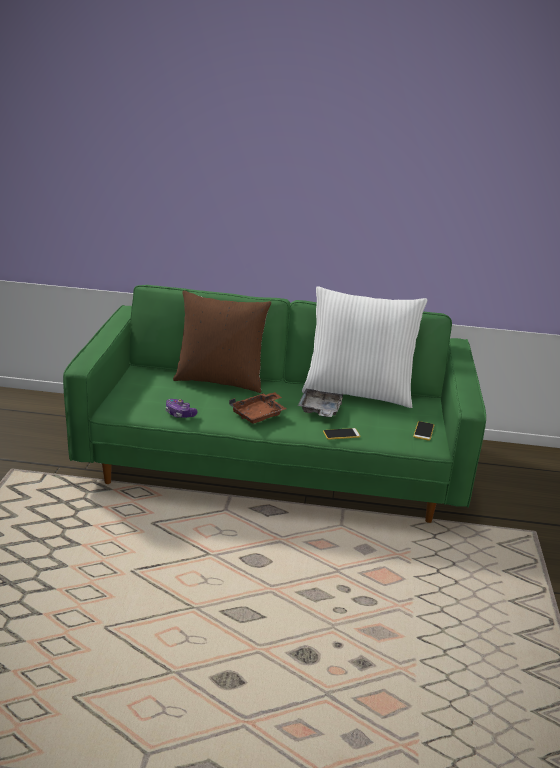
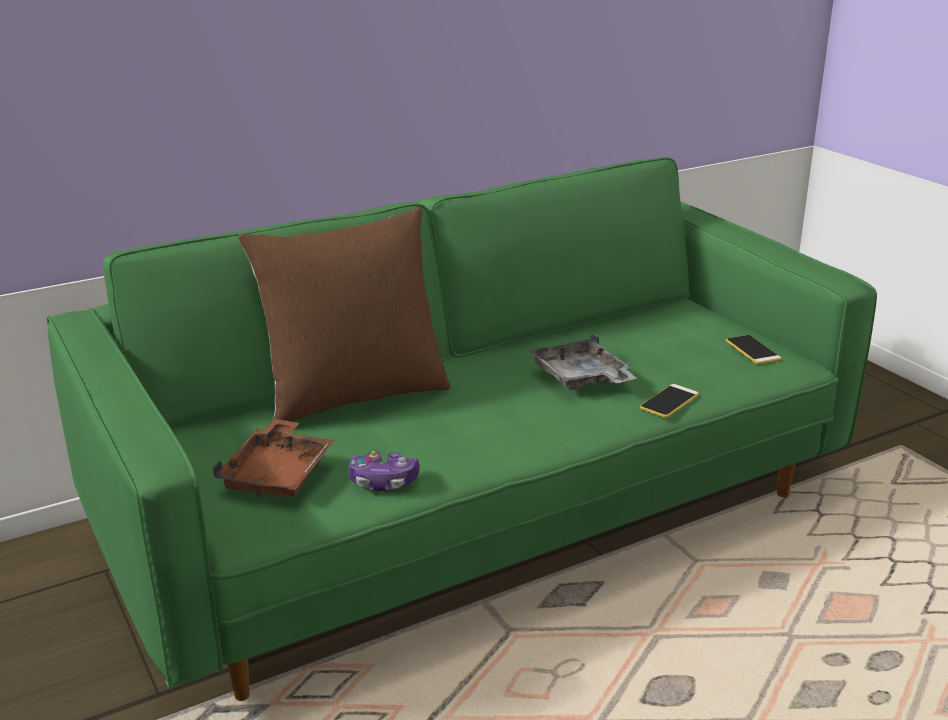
camera: 35 degrees left, 0 degrees up
brown tray [229,392,287,424] -> brown tray moved to [212,419,334,496]
white pillow [302,286,428,408] -> none

